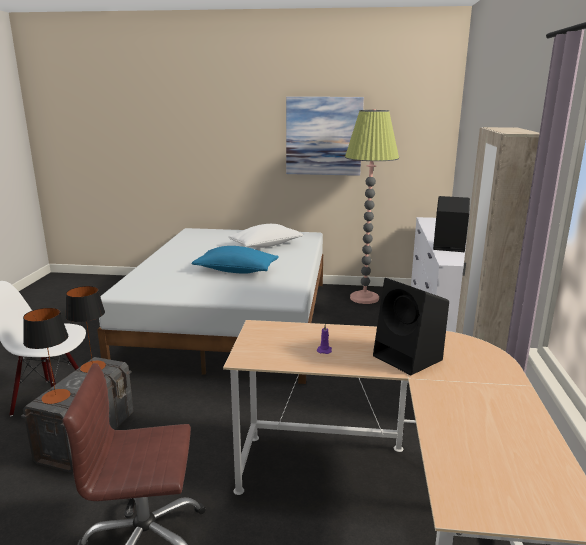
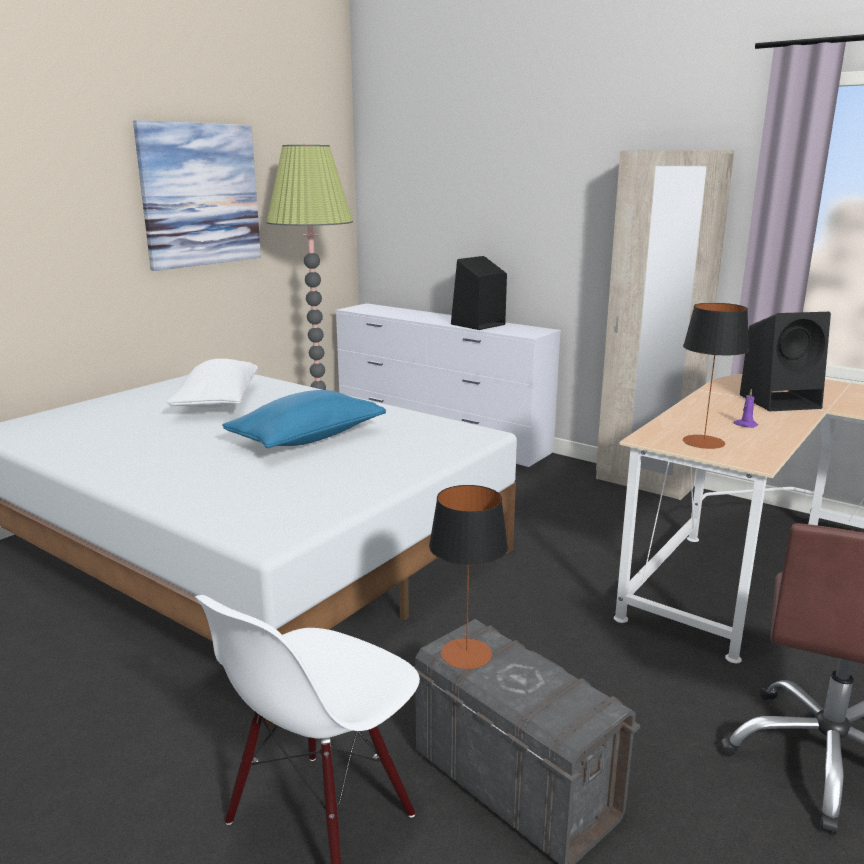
camera: 60 degrees left, 0 degrees up
table lamp [23,308,71,404] -> table lamp moved to [683,303,749,449]

